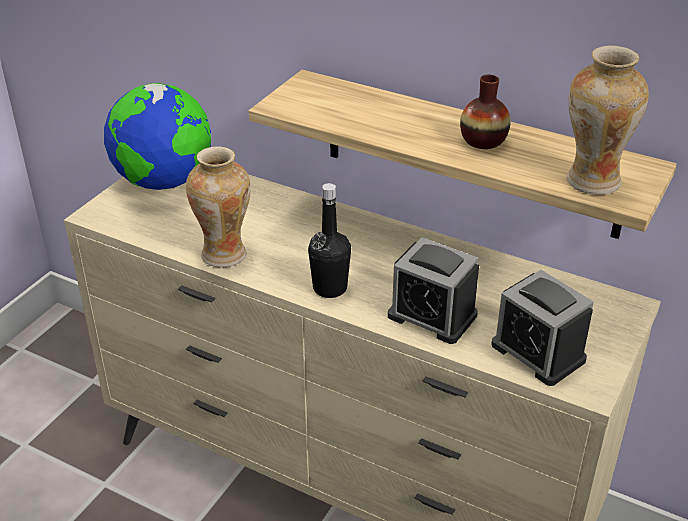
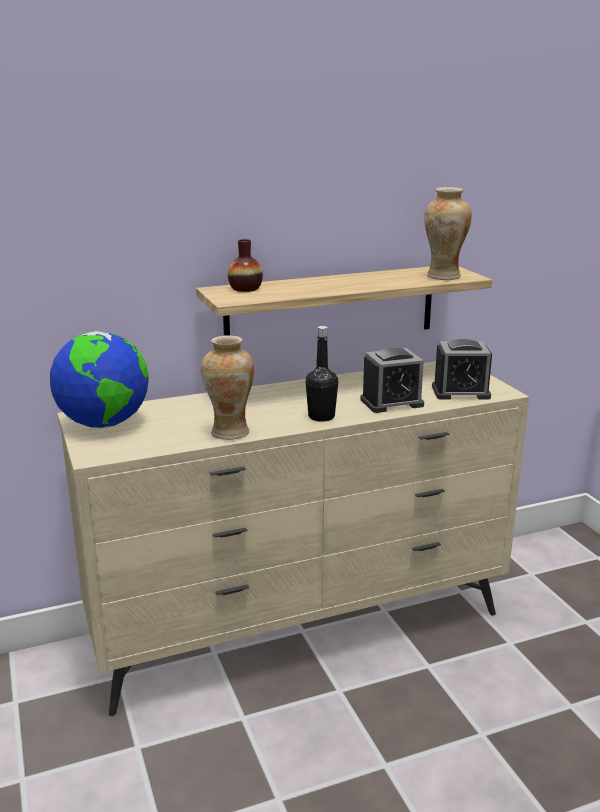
camera: 50 degrees left, 15 degrees down
vase [460,75,511,149] -> vase moved to [228,239,263,292]

